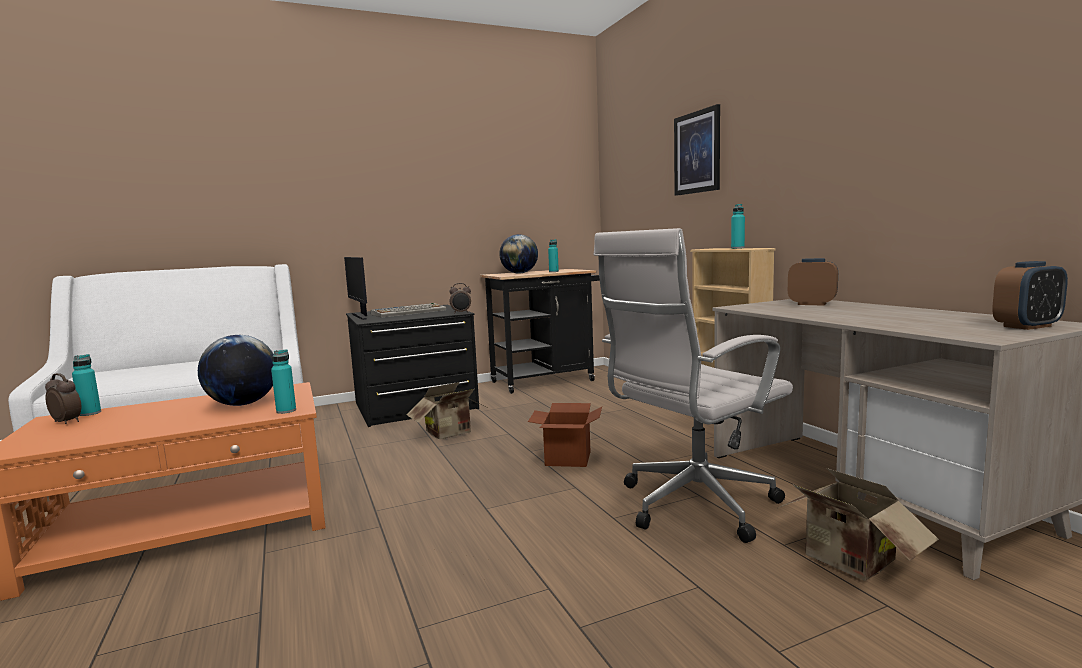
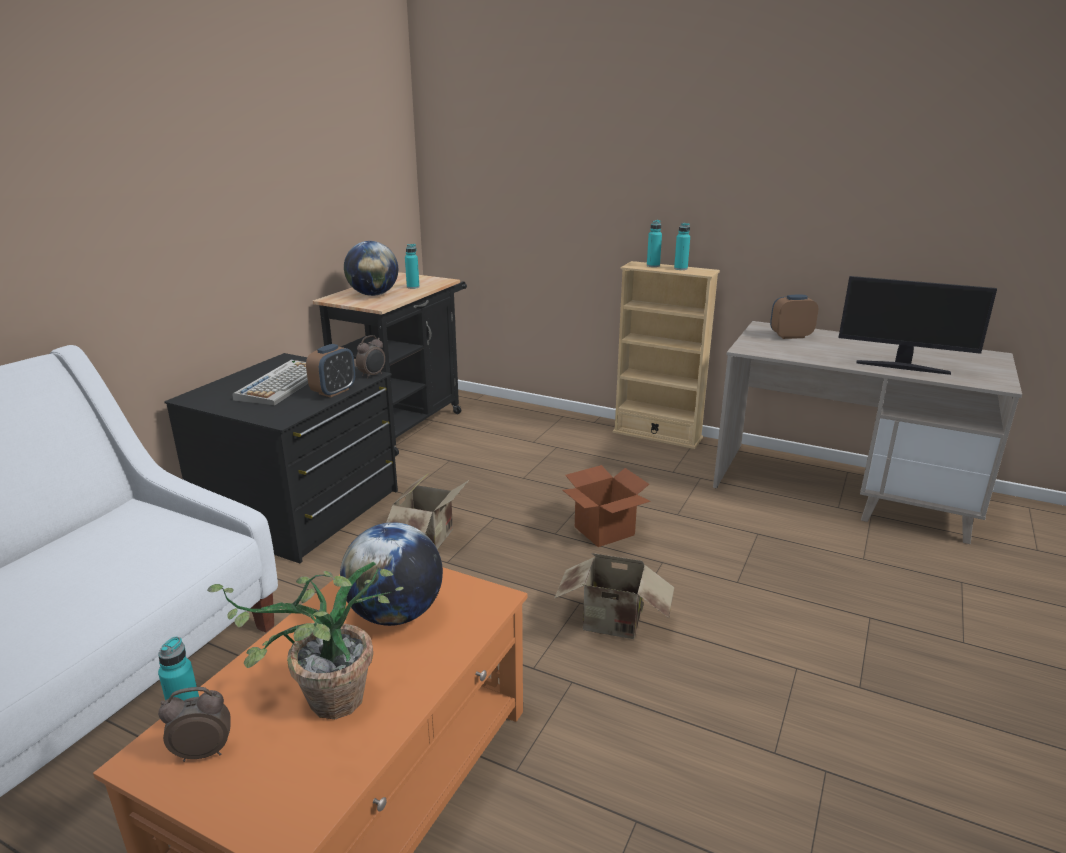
camera: 40 degrees left, 15 degrees up
turquoise bottle [271,349,296,414] -> turquoise bottle moved to [647,220,662,267]
monitor [344,257,367,320] -> monitor moved to [838,276,997,375]
white office chair [594,228,793,543] -> none
picture [674,104,720,196] -> none
cardboard box [778,468,939,581] -> cardboard box moved to [555,553,674,639]
alarm clock [992,261,1068,330] -> alarm clock moved to [306,344,355,397]
none -> potted plant [207,562,404,719]

